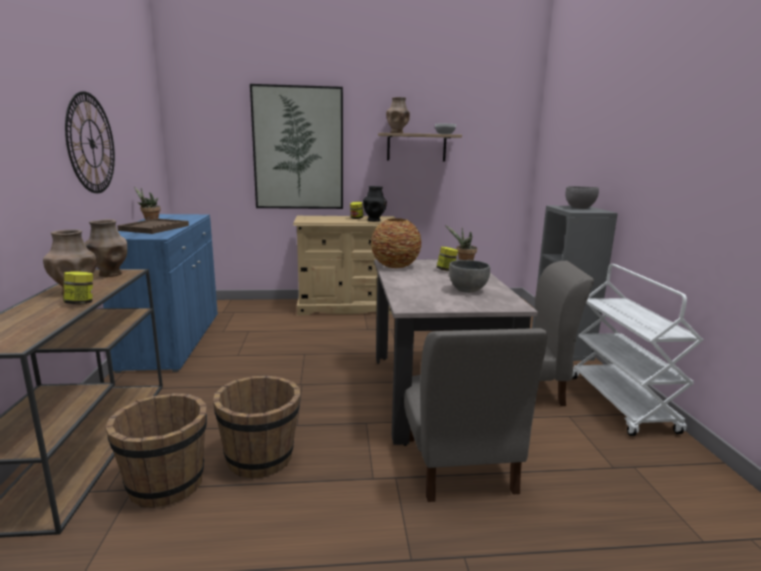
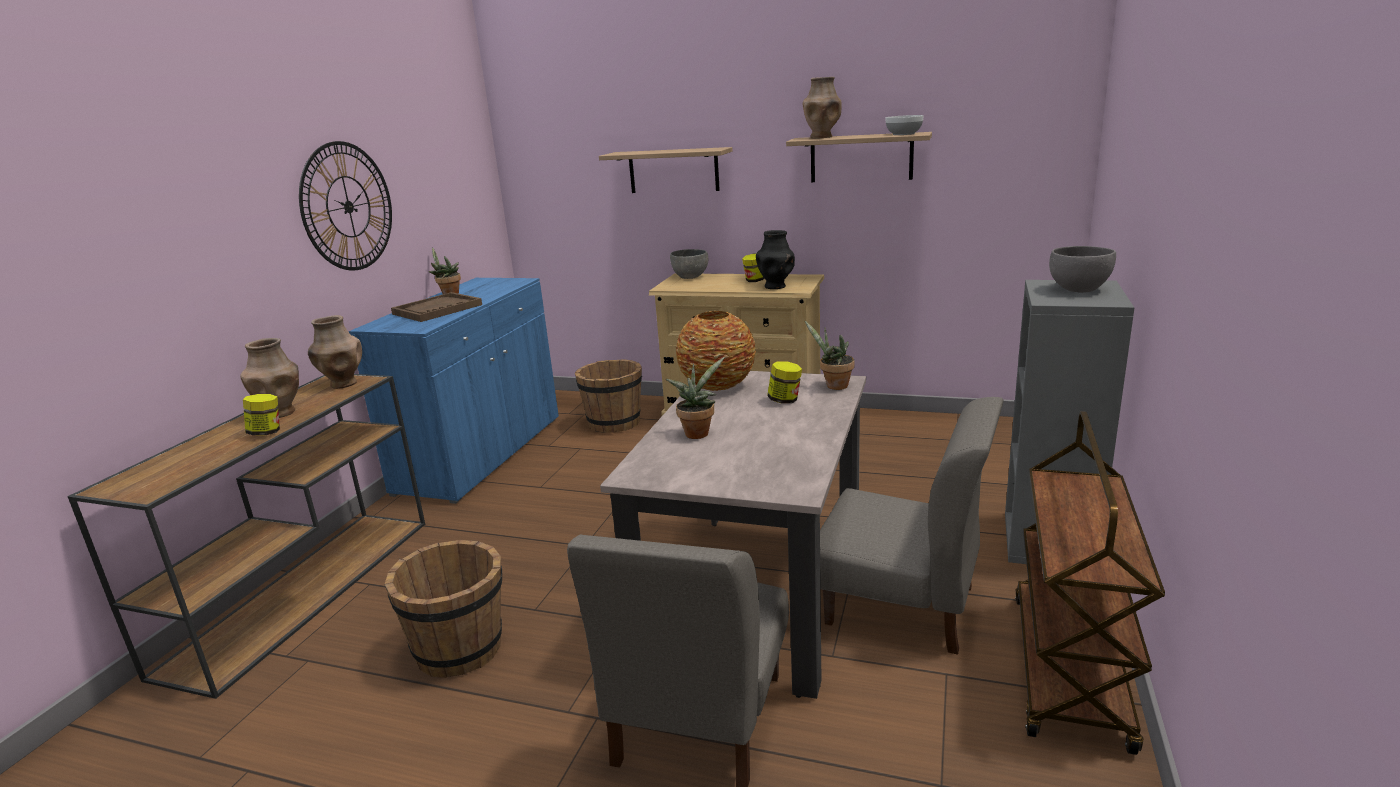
camera: 25 degrees right, 5 degrees up
brown bucket [105,393,207,508] -> brown bucket moved to [575,359,642,433]
picture [250,84,343,209] -> shelf [599,147,733,193]
grey bowl [449,260,490,293] -> grey bowl moved to [670,249,708,279]
white cart [572,264,704,436] -> brown cart [1015,411,1165,755]
none -> potted plant [666,357,725,439]

